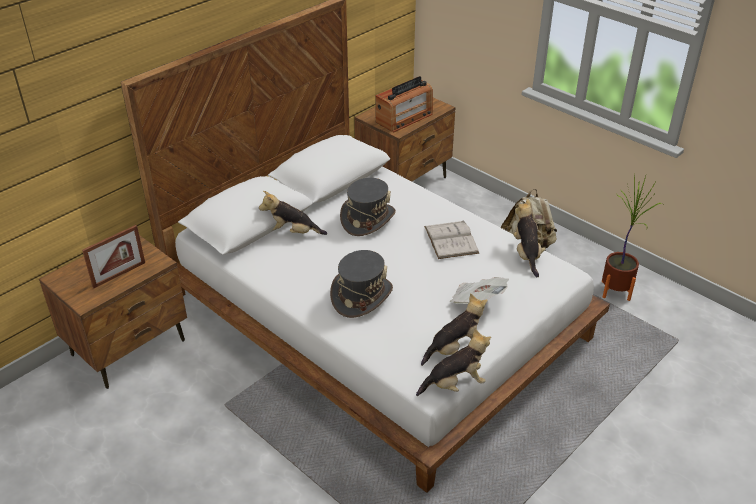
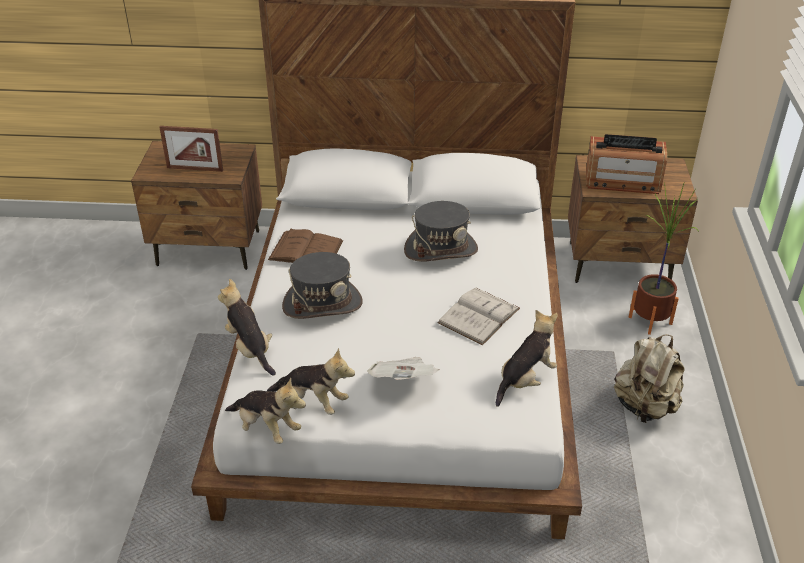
camera: 50 degrees right, 0 degrees up
plush toy [259,191,327,235] -> plush toy moved to [218,279,276,375]
potted plant [602,173,662,301] -> potted plant moved to [628,183,698,335]
none -> brown book [268,228,343,263]

